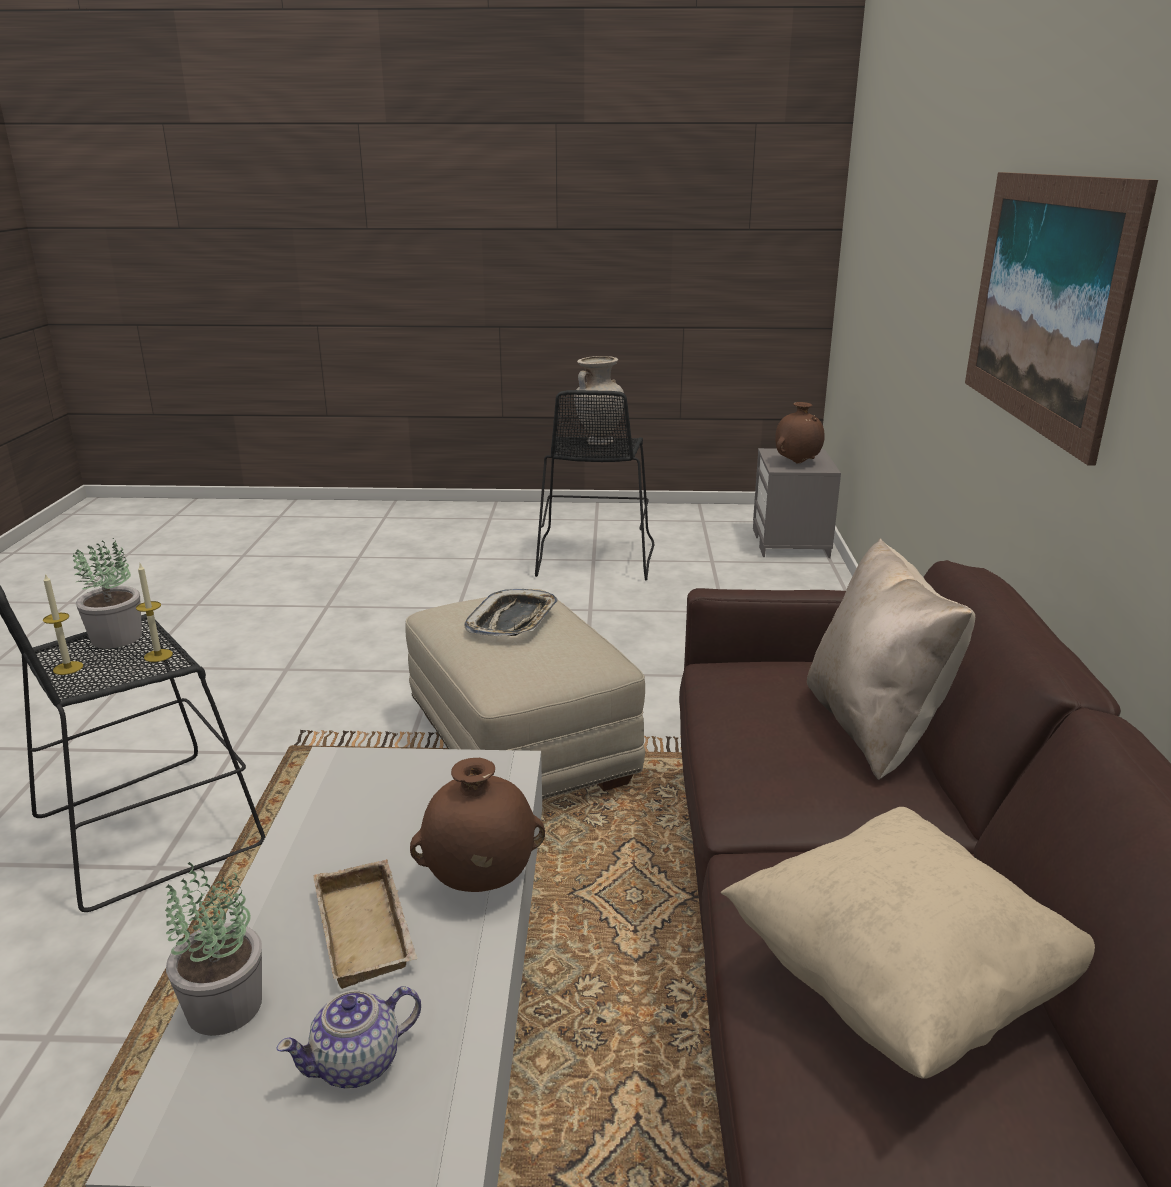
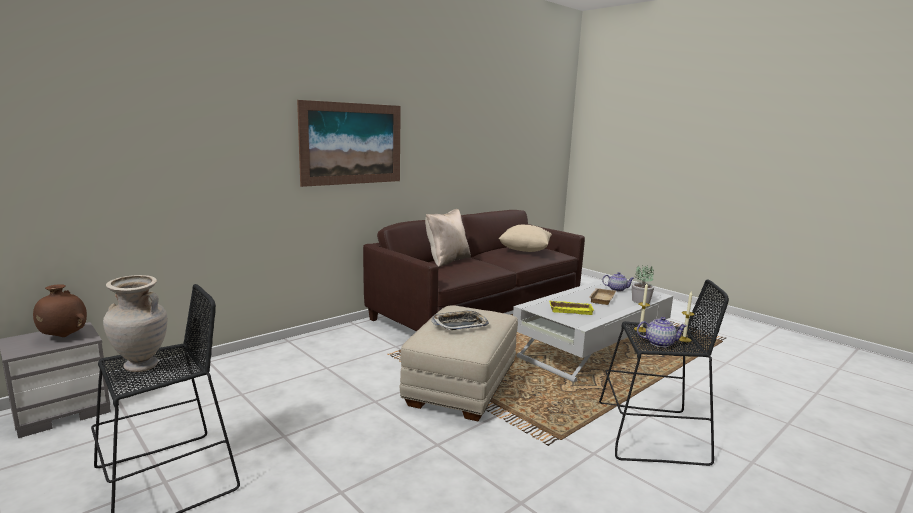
camera: 135 degrees left, 10 degrees down
potted plant [73,538,142,649] -> teapot [637,317,687,347]
brown vase [410,758,545,892] -> none
none -> yellow tray [549,300,595,315]

